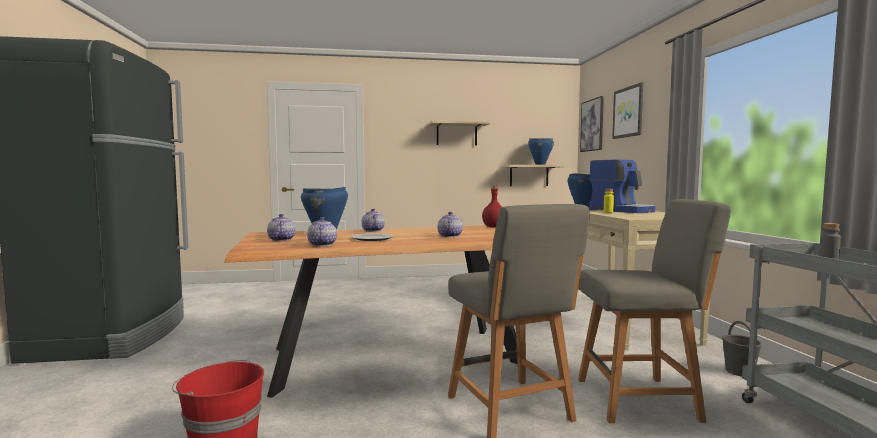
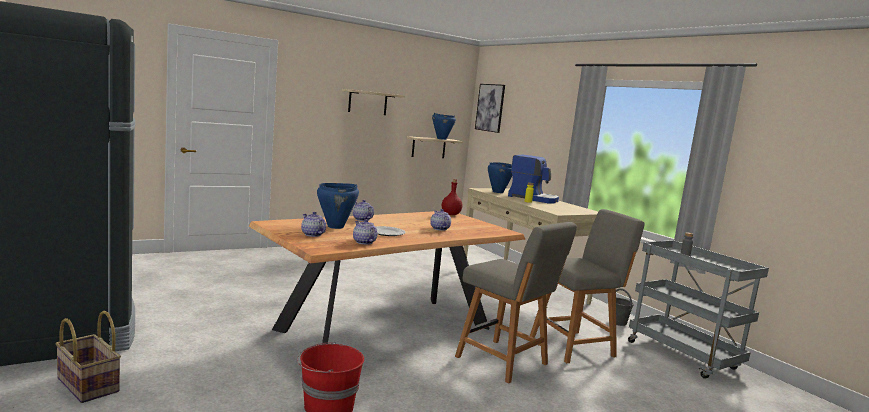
camera: 25 degrees left, 5 degrees up
picture [612,82,644,139] -> none
none -> basket [55,311,121,403]

